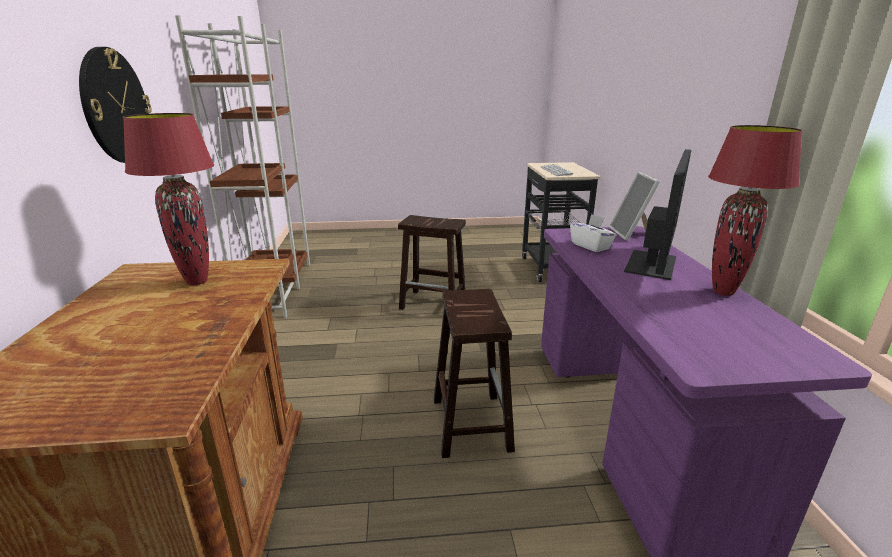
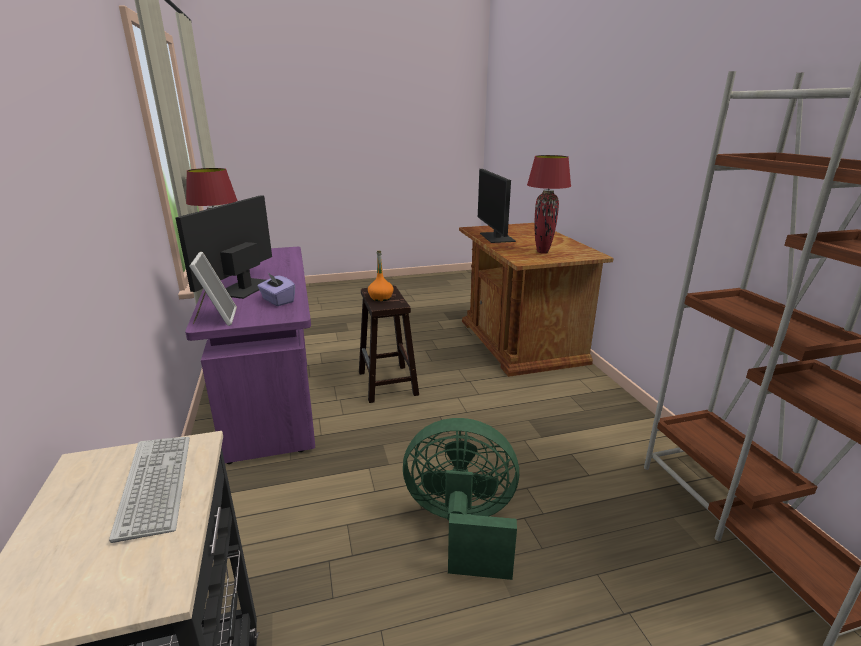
camera: 170 degrees right, 0 degrees up
wall clock [79,47,152,163] -> none
brown stool [398,215,466,310] -> green fan [403,418,519,580]
white tissue box [570,214,616,252] -> purple tissue box [258,273,295,306]
none -> orange bottle [368,250,394,302]
none -> monitor [478,169,516,243]

